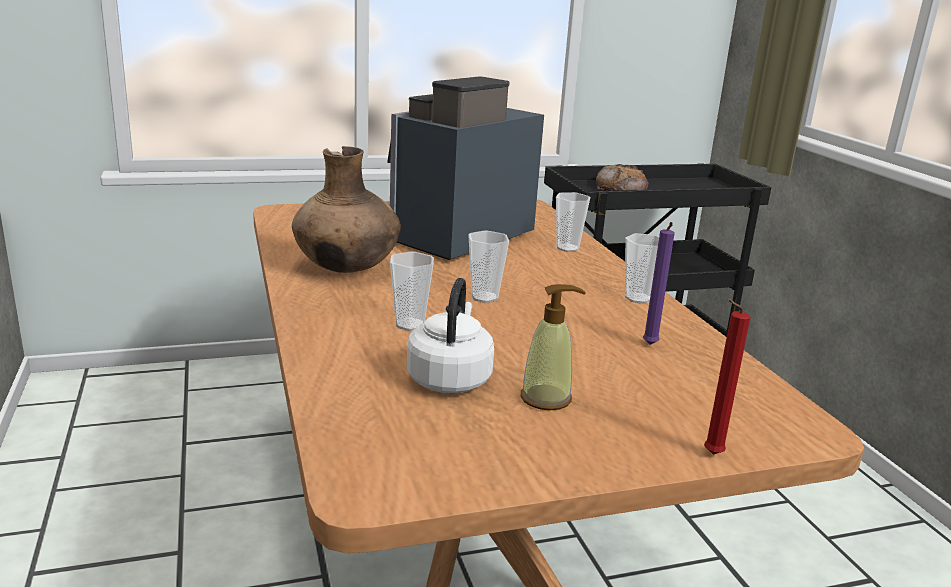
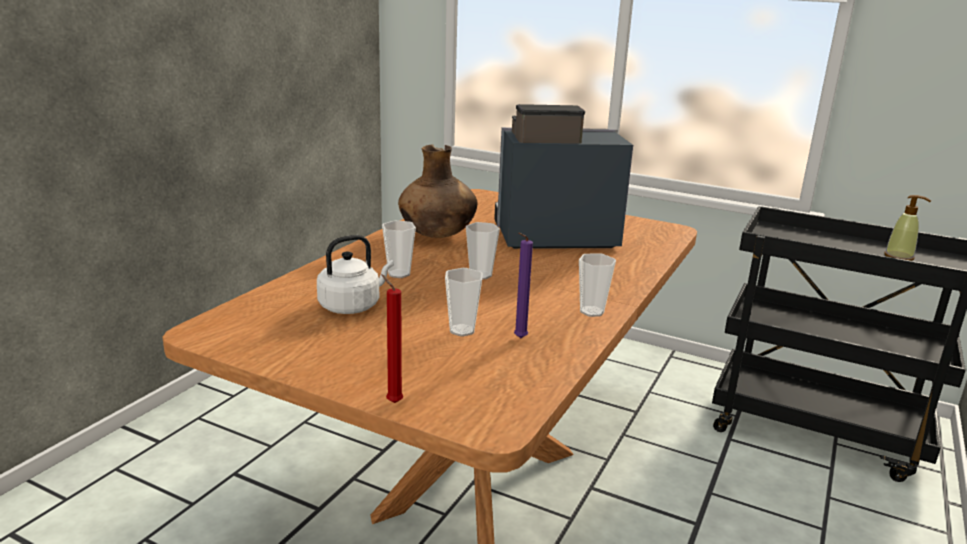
camera: 45 degrees right, 0 degrees up
soap dispenser [521,284,585,410] -> soap dispenser moved to [884,195,931,261]
cup [556,192,590,252] -> cup moved to [445,268,482,336]
bread [596,164,649,191] -> none

